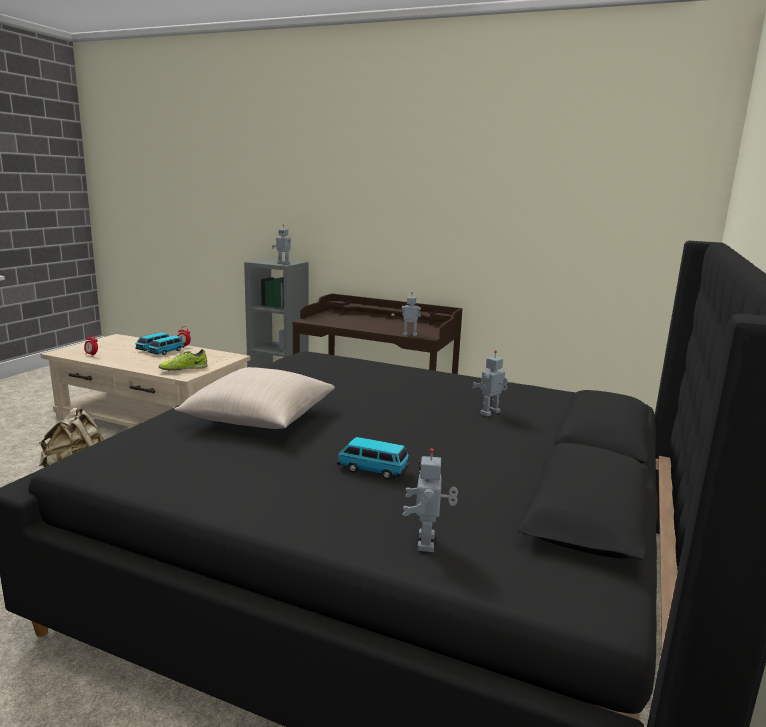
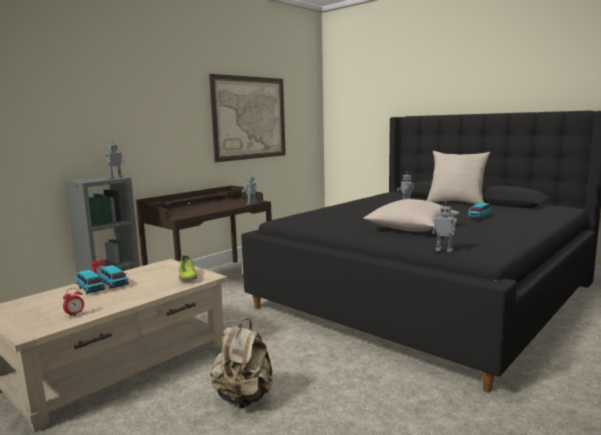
camera: 70 degrees left, 5 degrees down
toy robot [403,448,458,552] -> toy robot moved to [433,201,457,253]
none -> picture [209,74,286,162]
none -> beige pillow [427,151,490,204]

